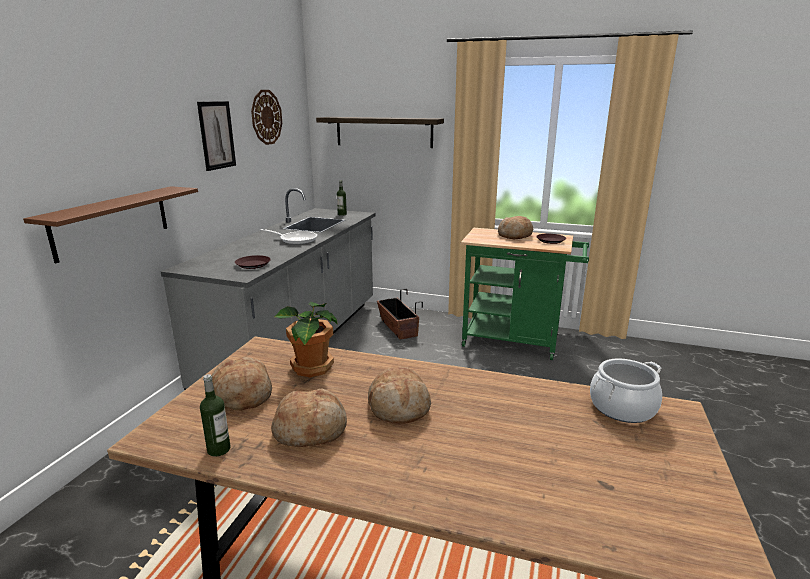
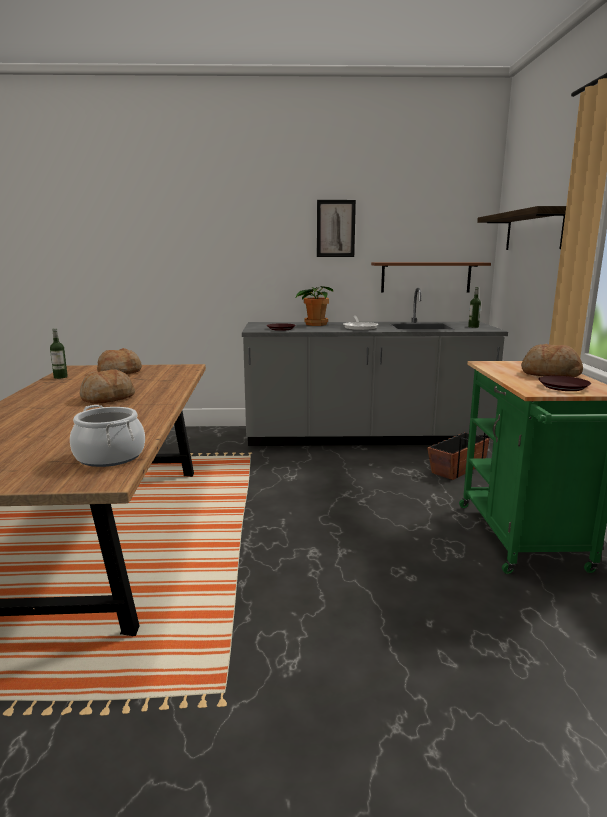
camera: 70 degrees right, 5 degrees down
brown shelf [23,186,198,263] -> brown shelf moved to [371,262,491,293]
wall clock [251,90,282,145] -> none
bread [271,388,347,447] -> none
potted plant [275,302,338,378] -> potted plant moved to [296,286,333,326]

